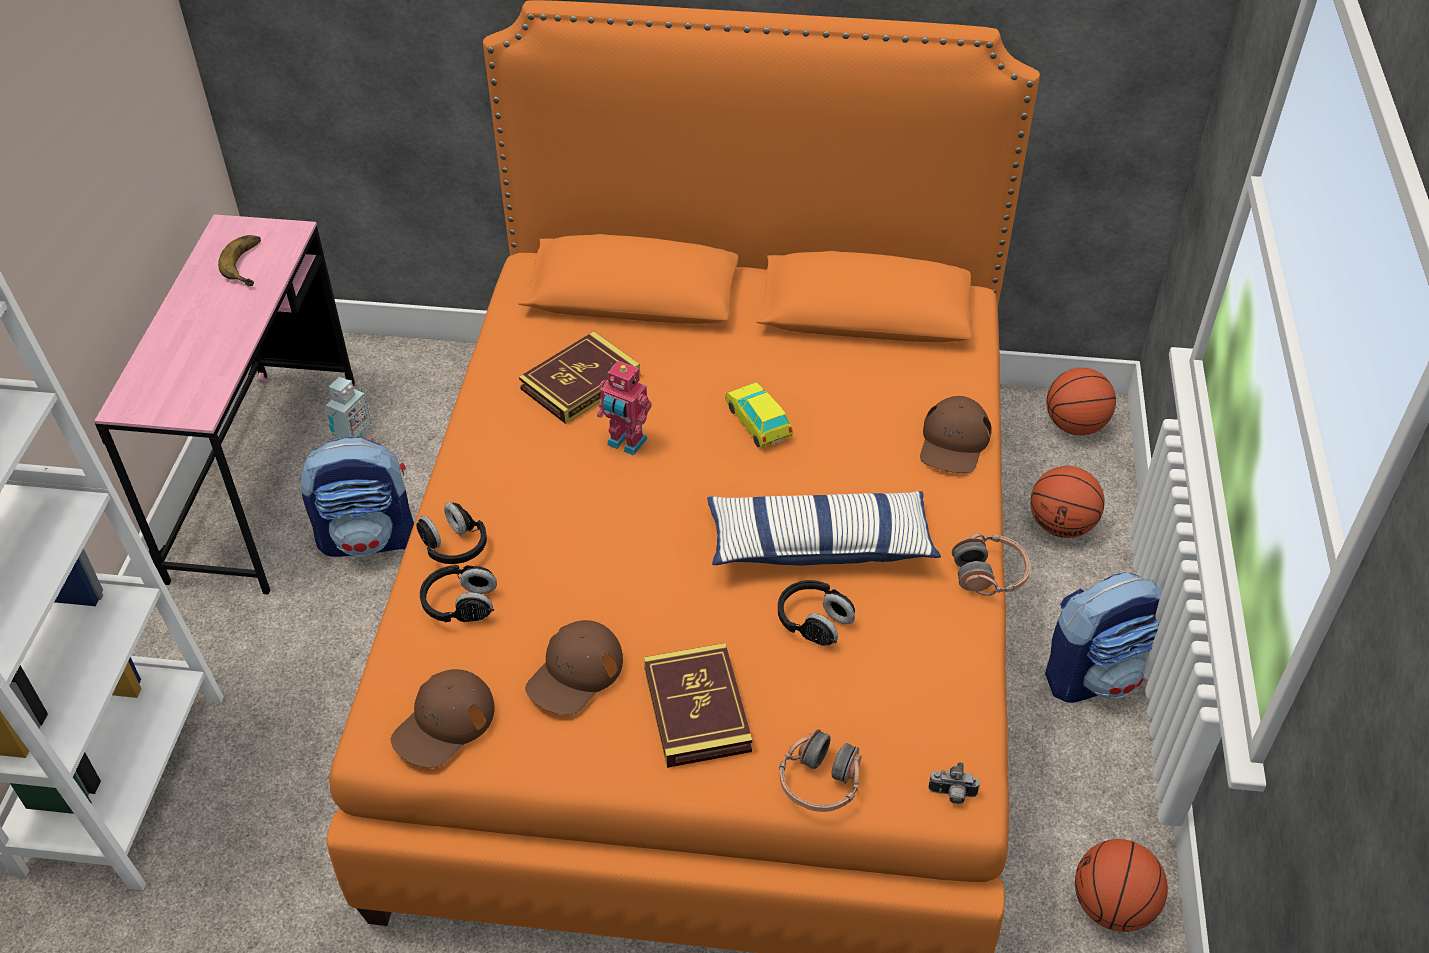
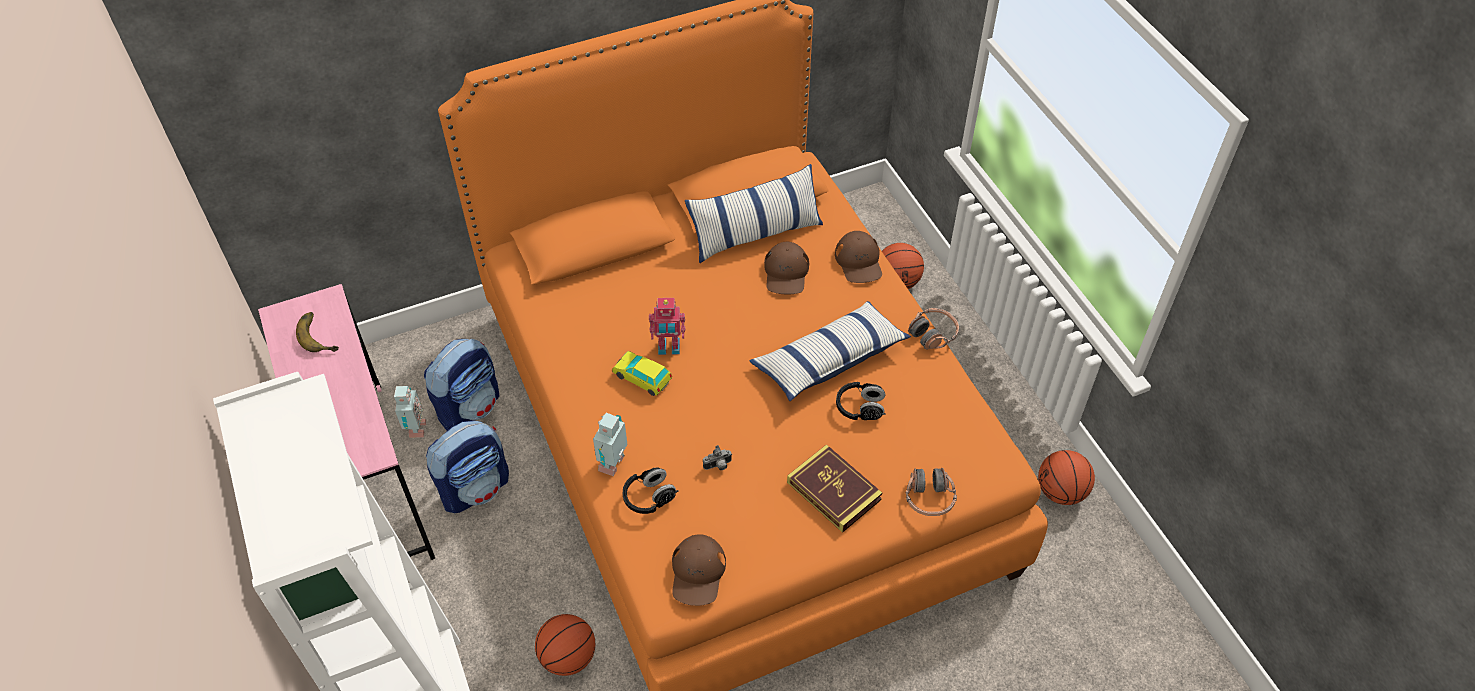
camera: 30 degrees left, 5 degrees up
black headphones [416,502,487,564] -> toy robot [593,413,627,476]
book [519,331,640,424] -> none
brown cap [525,620,623,715] -> brown cap moved to [764,242,809,295]
toy car [726,382,793,447] -> toy car moved to [612,351,673,396]
camera [929,762,980,804] -> camera moved to [703,445,732,470]
backpack [1045,572,1162,703] -> backpack moved to [424,338,499,431]
basketball [1046,368,1116,435] -> basketball moved to [535,614,595,676]
none -> pillow [685,164,823,263]

